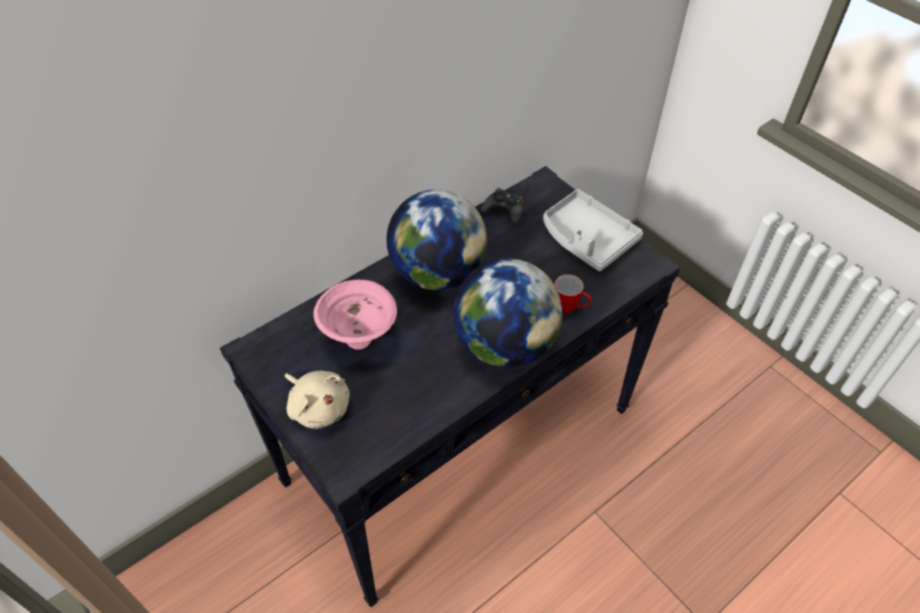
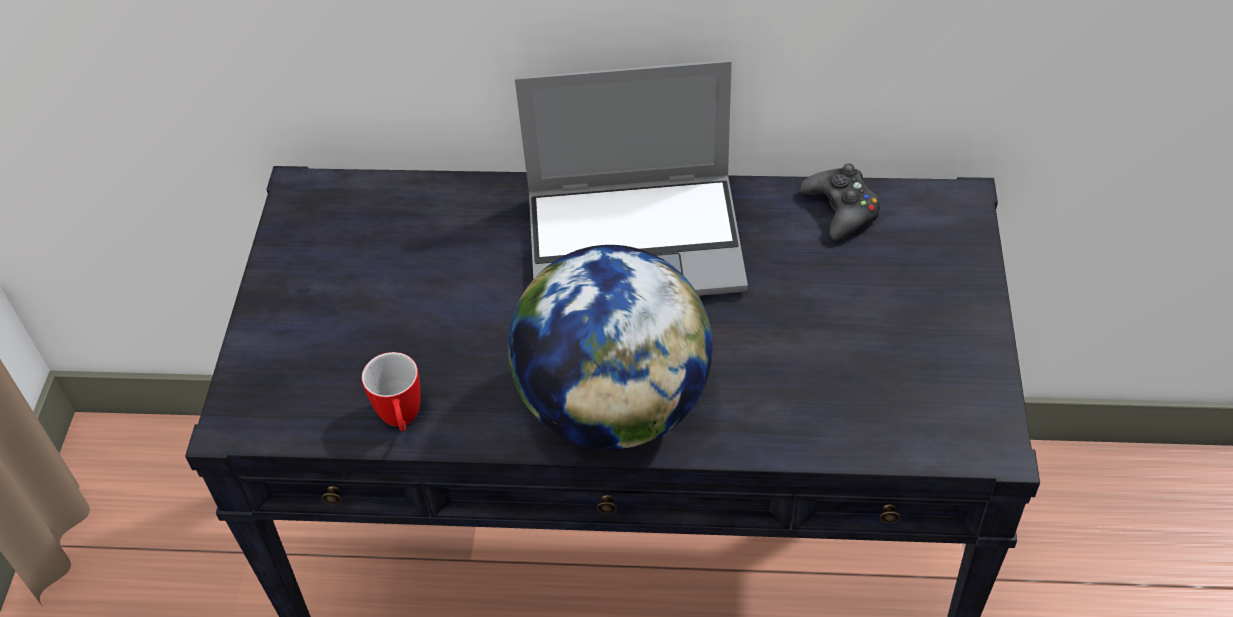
camera: 45 degrees right, 0 degrees up
beige plush toy [285,371,350,429] -> none
pink bowl [314,280,397,350] -> none
globe [386,189,487,290] -> laptop [515,60,748,296]
grey tray [543,189,643,271] -> none
mug [555,274,592,313] -> mug moved to [362,352,421,431]

